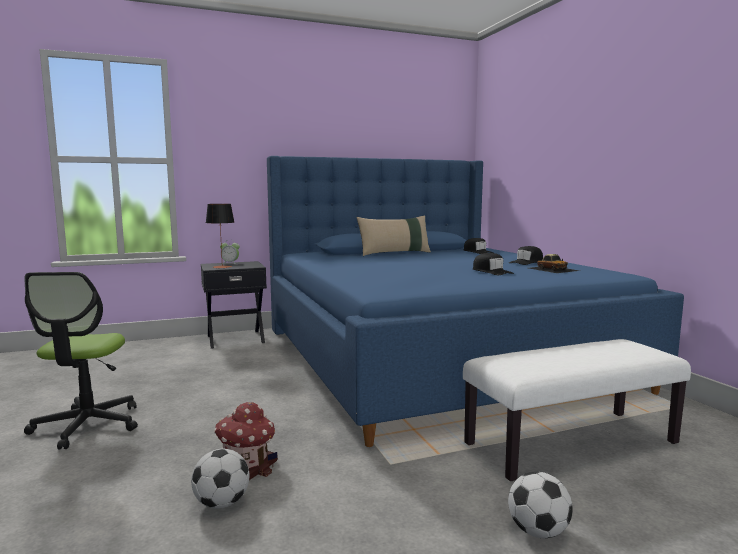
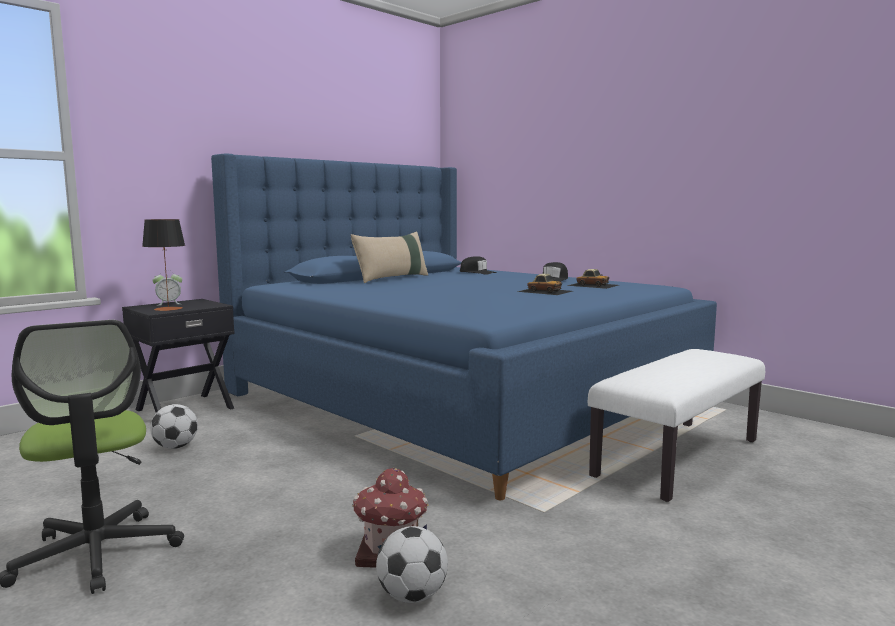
camera: 25 degrees left, 0 degrees up
black cap [473,253,514,275] -> toy car [517,274,573,295]
football [508,472,573,538] -> football moved to [150,404,198,449]

